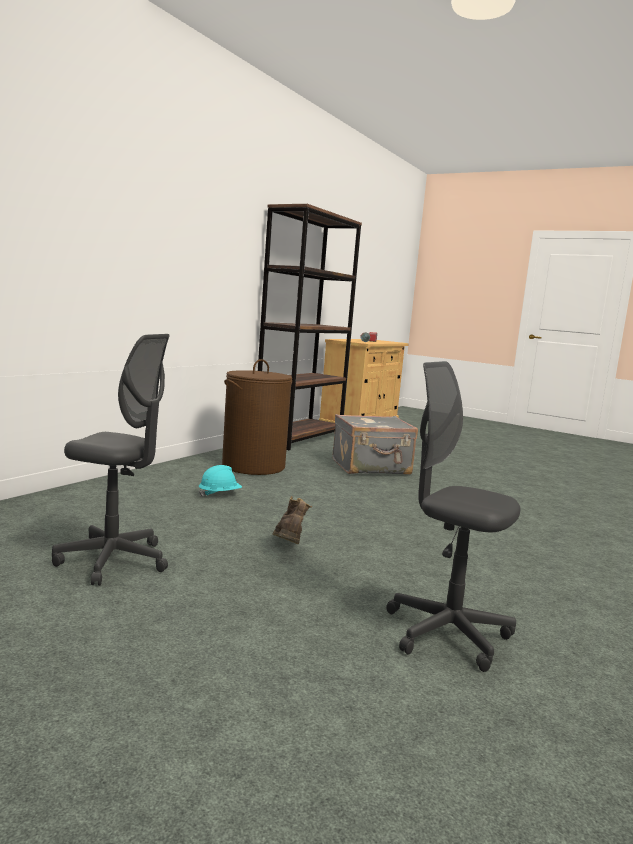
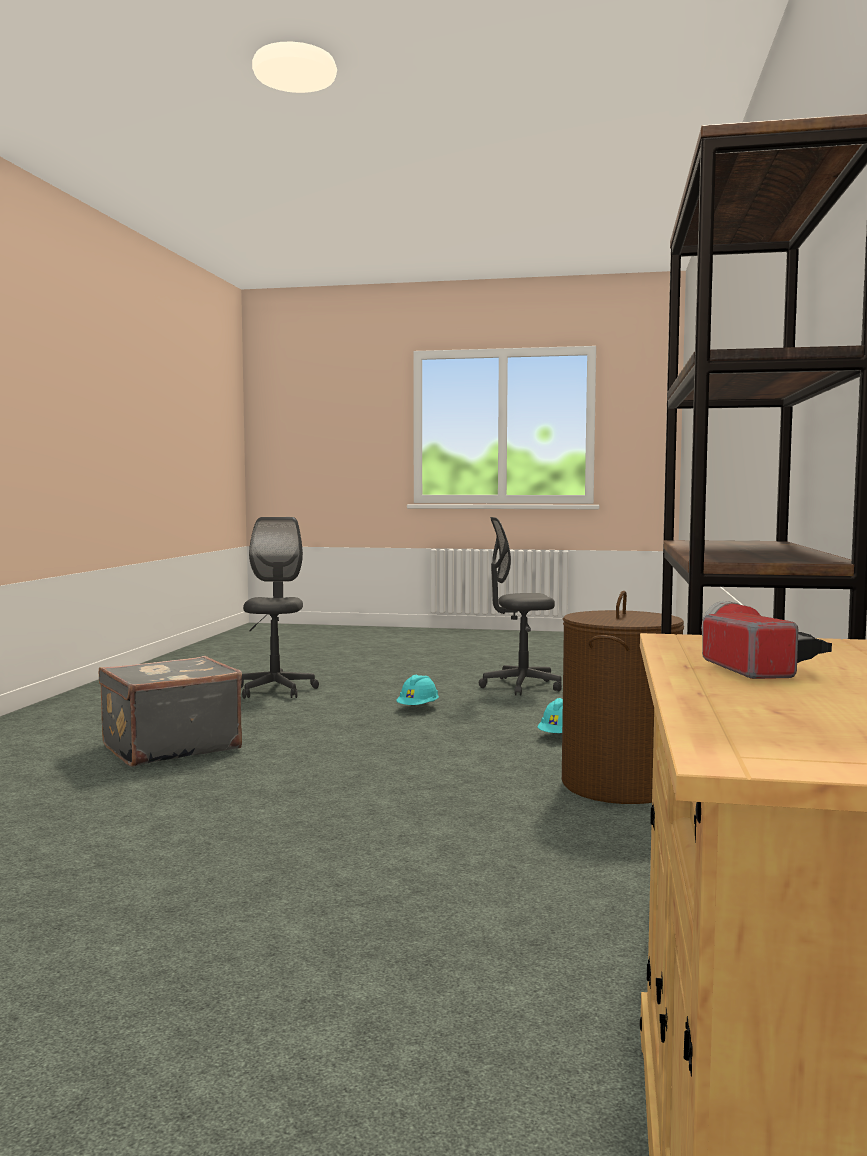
camera: 160 degrees right, 5 degrees down
brown boot [272,496,312,544] -> turquoise hard hat [396,675,439,705]
grey suitcase [333,414,418,475] -> grey suitcase moved to [99,656,242,767]
grey office chair [386,361,520,672] -> grey office chair turned 105 degrees counterclockwise [241,517,319,699]

